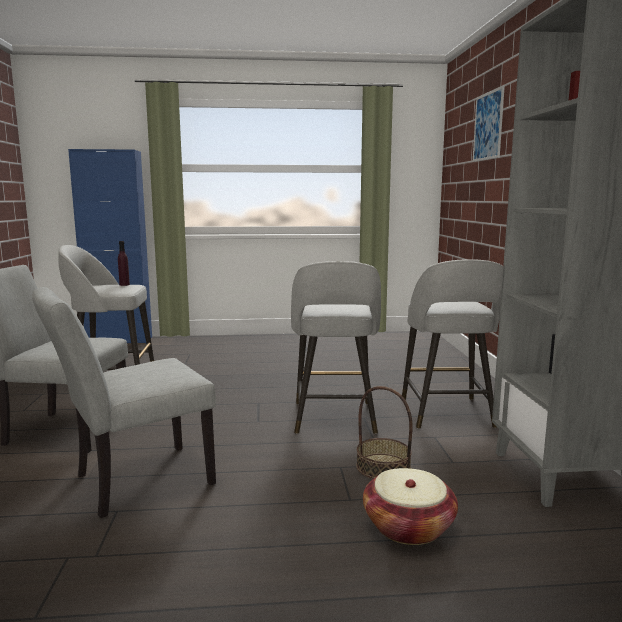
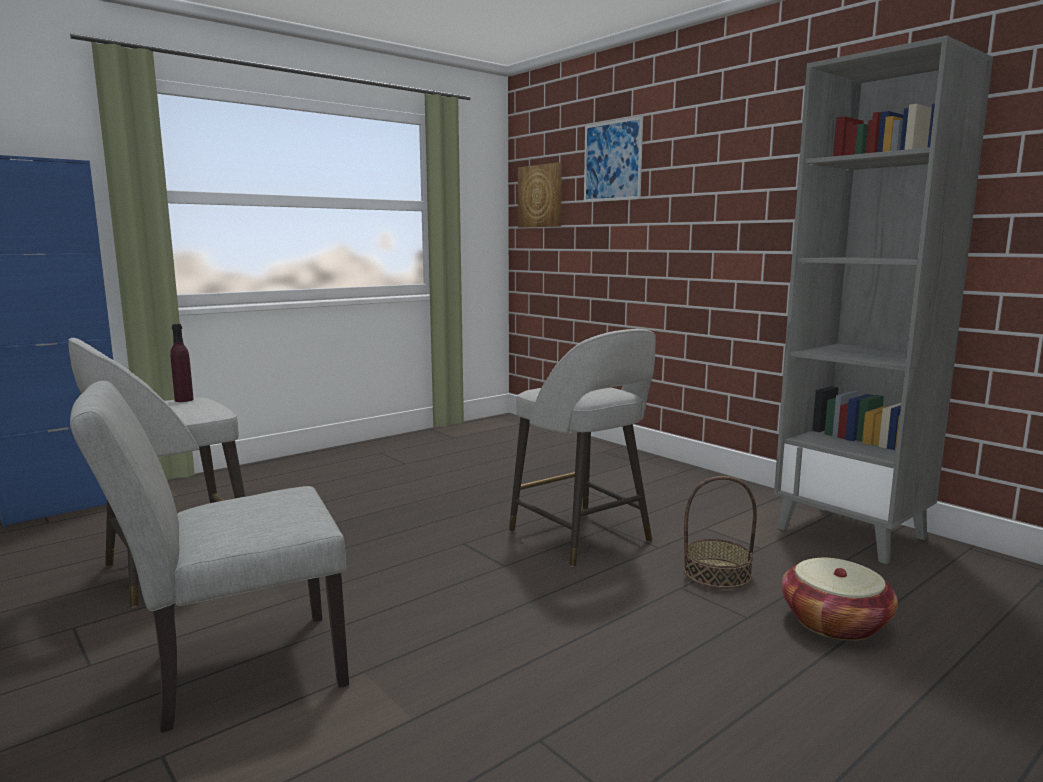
camera: 35 degrees left, 0 degrees up
grey chair [32,287,216,518] -> none
grey stool [402,259,503,429] -> none
none -> picture [518,163,562,228]

